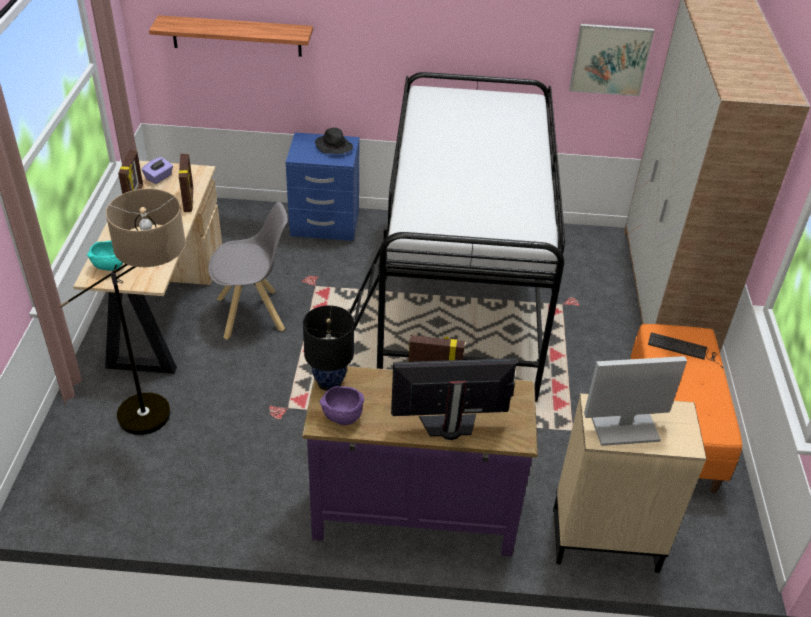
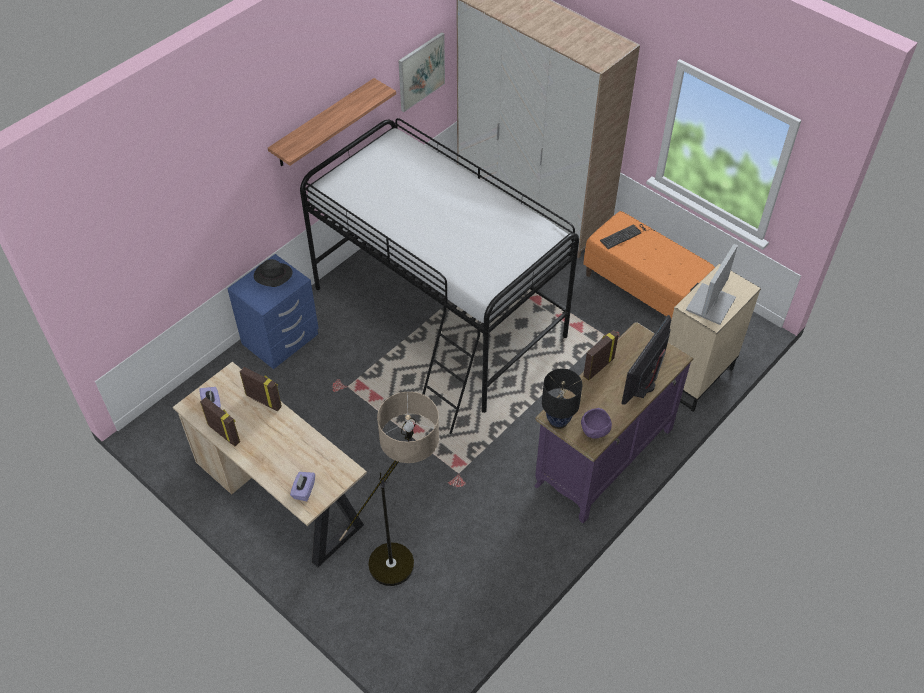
camera: 50 degrees left, 10 degrees up
turquoise bowl [87,240,123,271] -> purple tissue box [290,472,315,501]
shelf [149,15,313,57] -> shelf moved to [268,78,396,166]
grey chair [208,202,288,340] -> none

